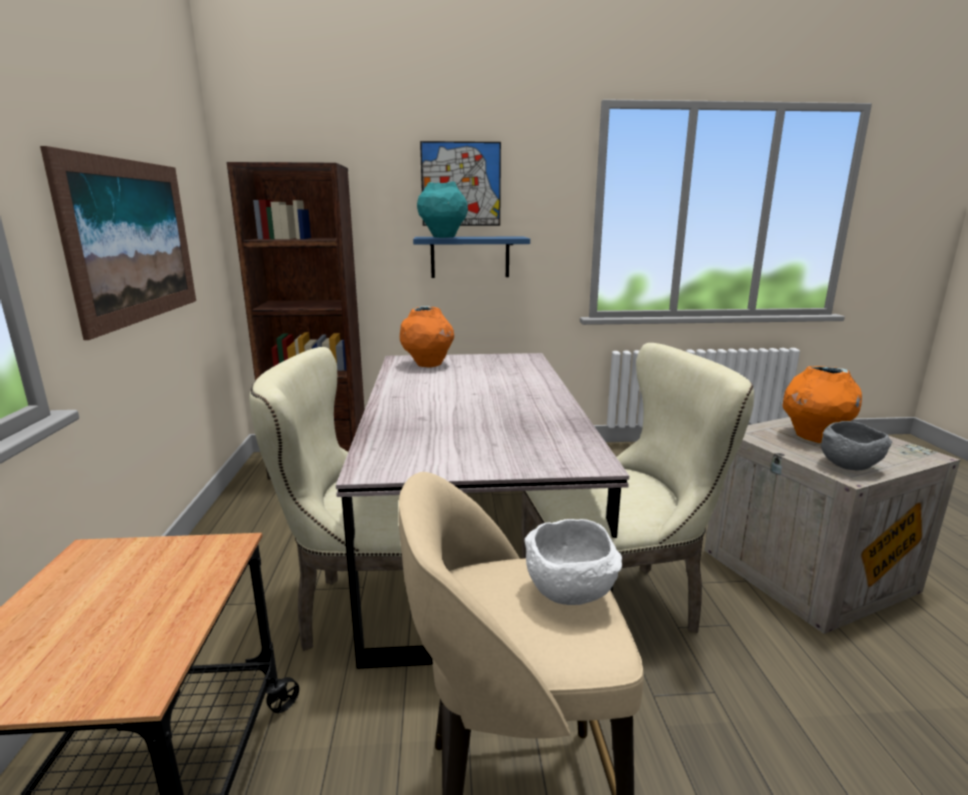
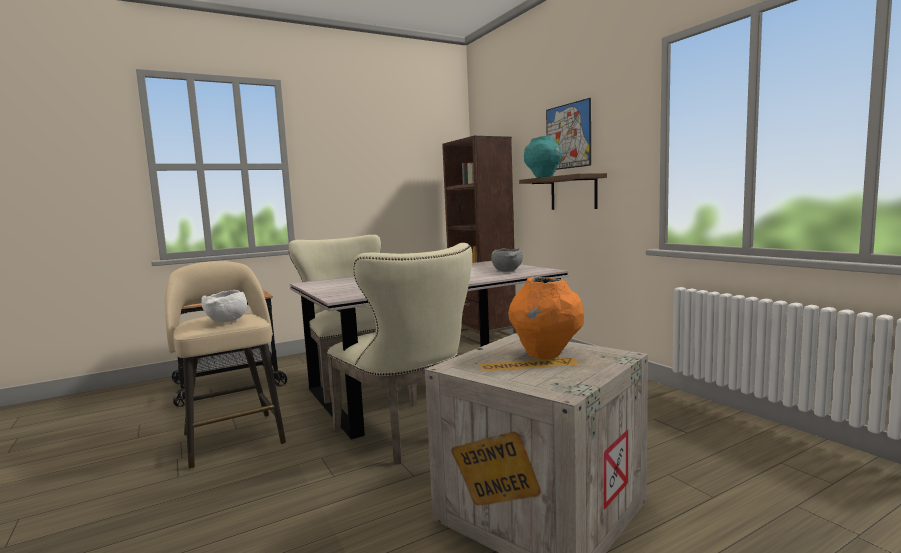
camera: 65 degrees right, 10 degrees down
picture [40,146,196,340] -> none
orange vase [400,306,454,368] -> none
blue shelf [413,237,530,278] -> brown shelf [519,173,607,210]
grey bowl [821,421,892,470] -> grey bowl moved to [491,248,523,272]

